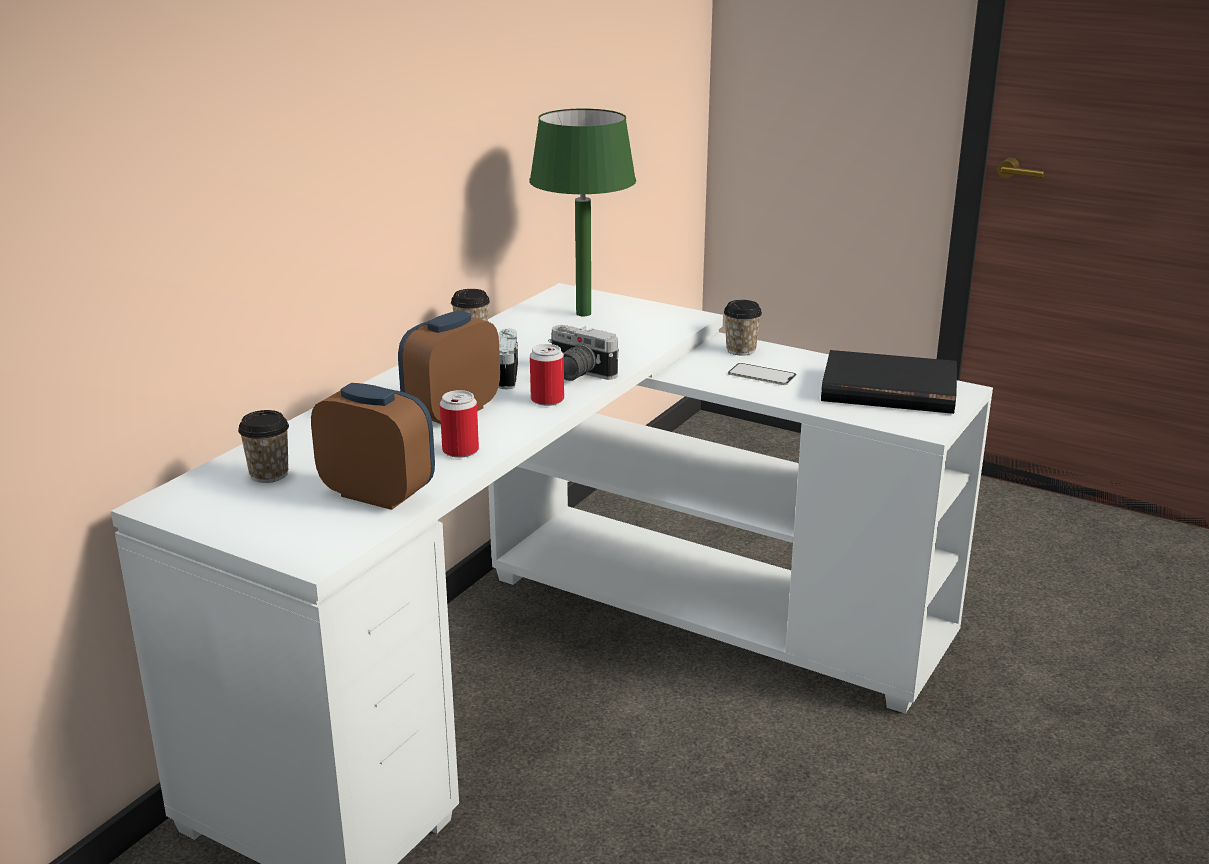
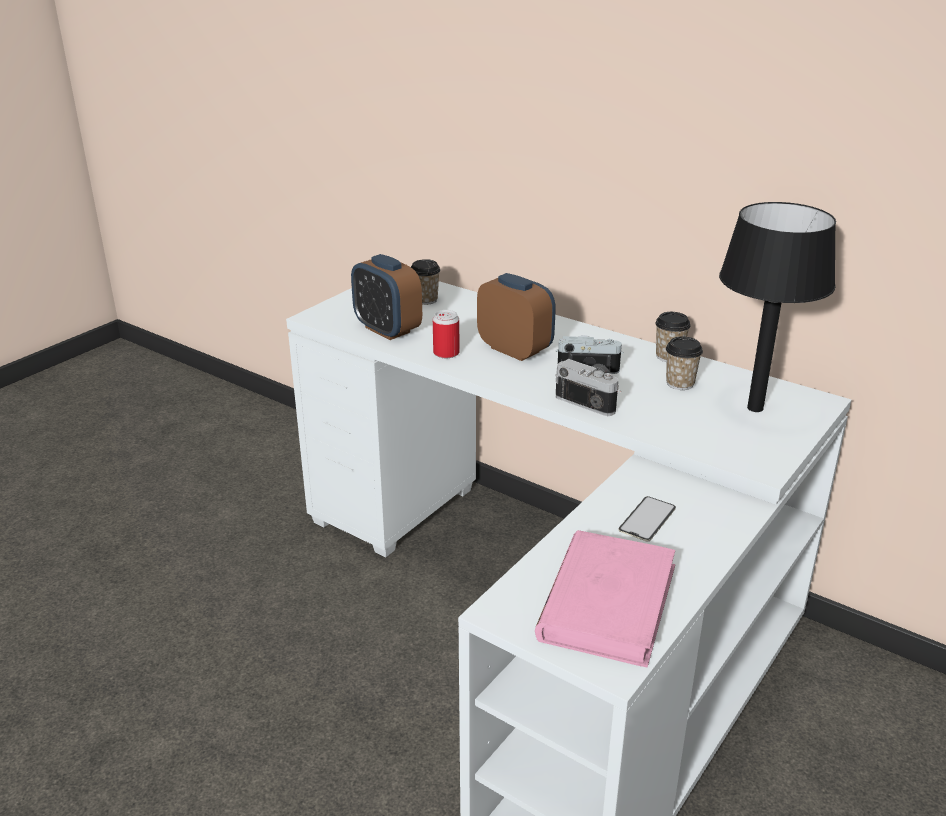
camera: 95 degrees right, 5 degrees up
alarm clock [311,383,435,510] -> alarm clock turned 105 degrees clockwise [351,254,422,340]
green table lamp [529,108,636,316] -> black table lamp [719,202,836,412]
can [530,344,564,406] -> none
camera [548,325,619,381] -> camera turned 90 degrees clockwise [555,359,621,416]
cup [724,300,762,356] -> cup moved to [666,336,703,390]
black book [821,350,957,414] -> pink book [535,530,675,667]

